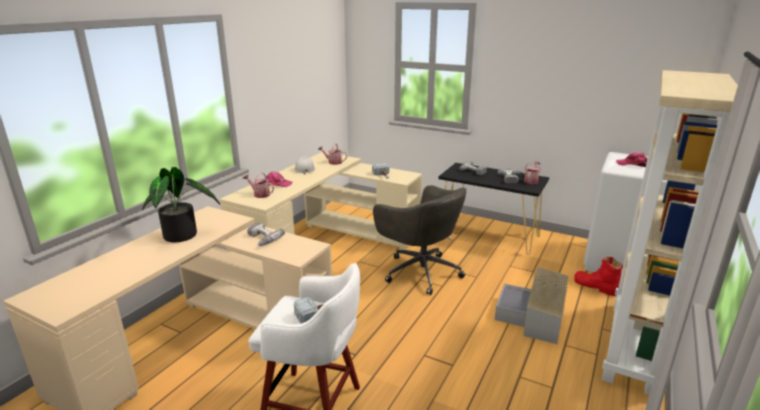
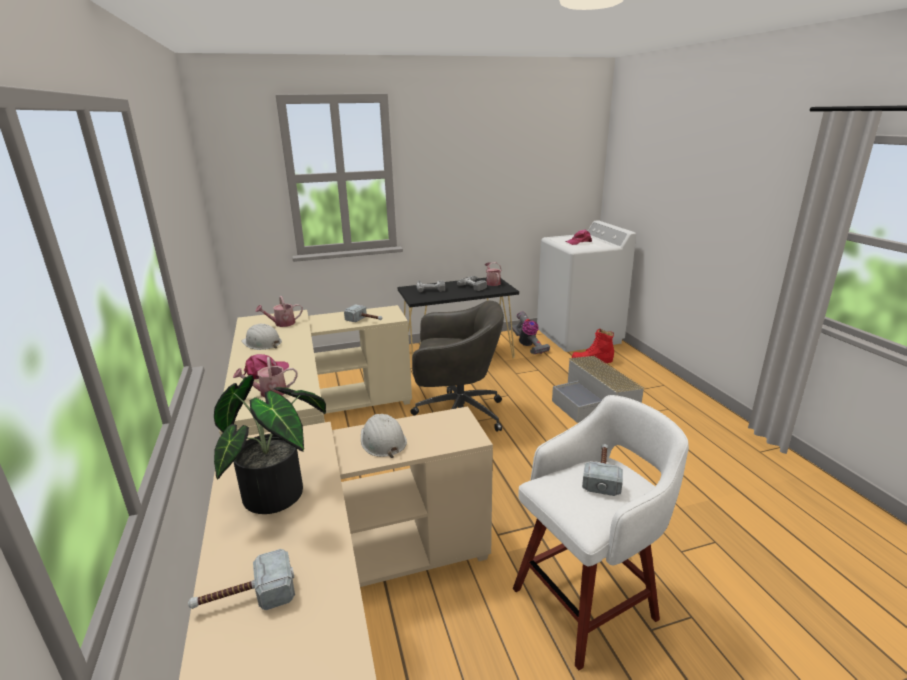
camera: 45 degrees left, 0 degrees up
power drill [247,222,285,246] -> white hard hat [361,414,407,458]
beige bookcase [602,70,738,395] -> none
none -> hammer [188,549,295,610]
none -> vacuum cleaner [512,311,550,354]

